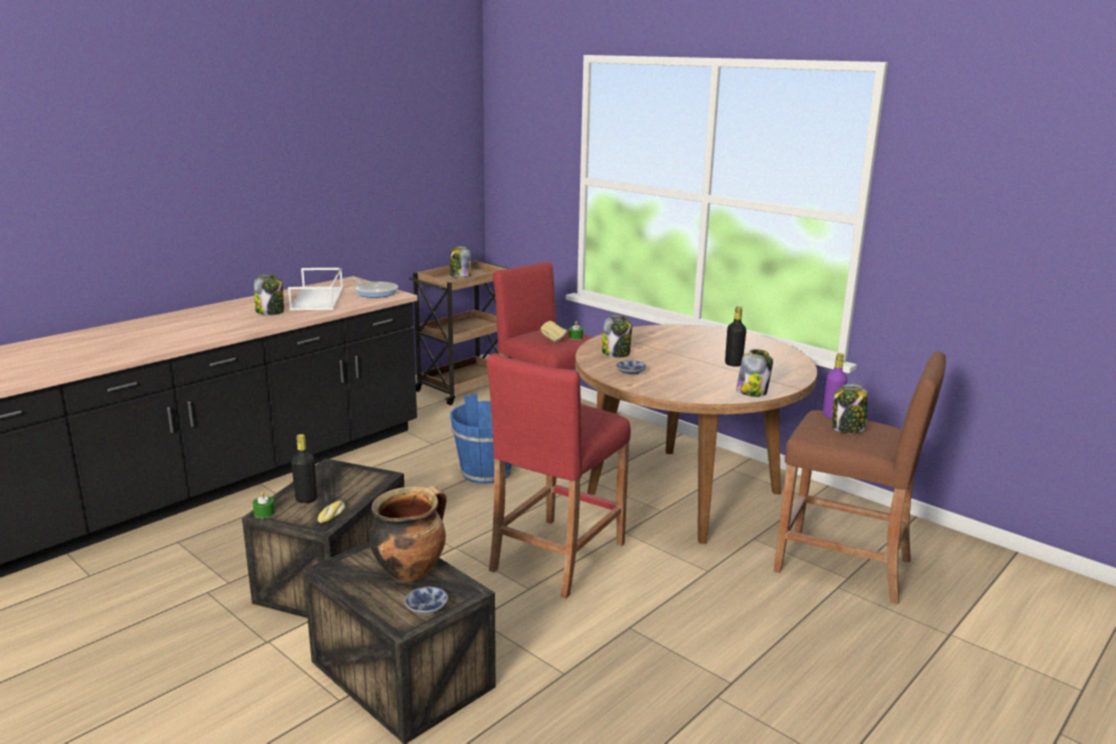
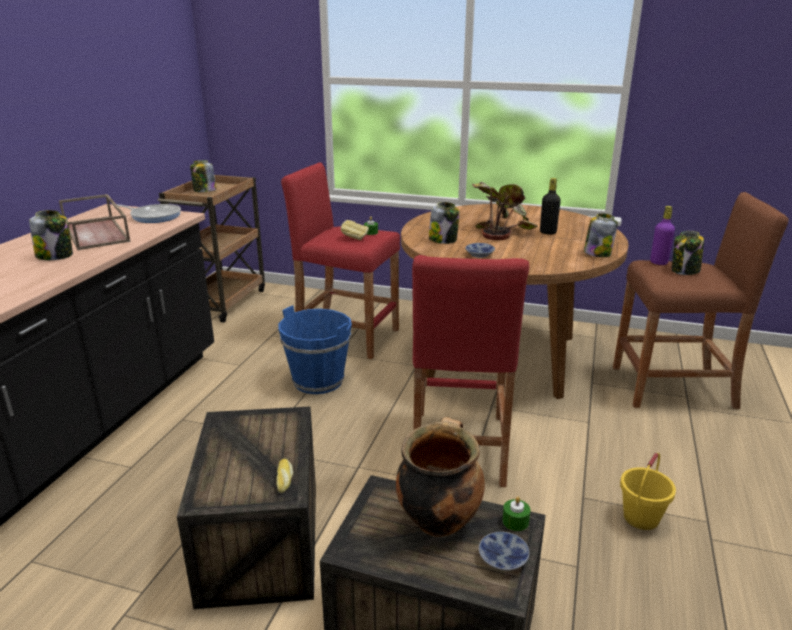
camera: 25 degrees left, 5 degrees up
green candle [253,492,275,518] -> green candle moved to [502,497,531,531]
white tray [288,268,343,310] -> brown tray [59,194,131,250]
black bottle [291,434,317,503] -> none
none -> potted plant [472,182,538,240]
none -> yellow bucket [620,453,676,530]

